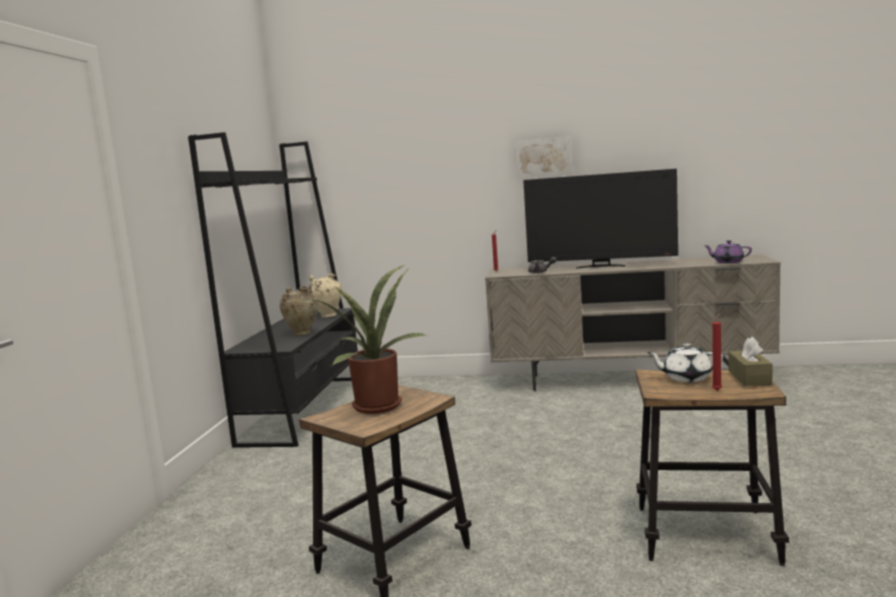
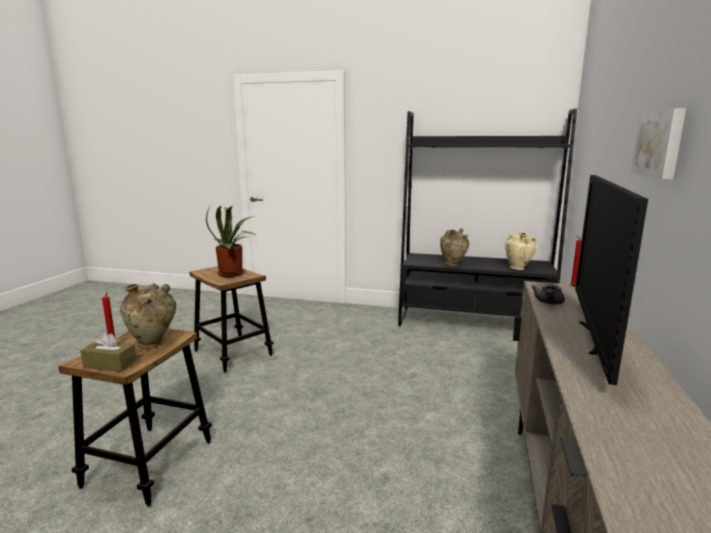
camera: 95 degrees right, 5 degrees up
white teapot [647,343,723,382] -> beige vase [120,283,176,348]
purple teapot [704,240,752,263] -> none

